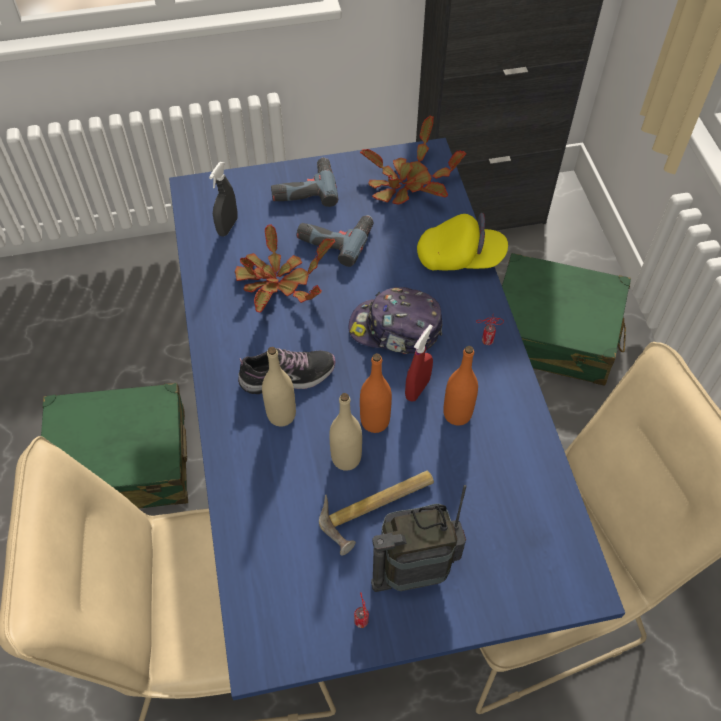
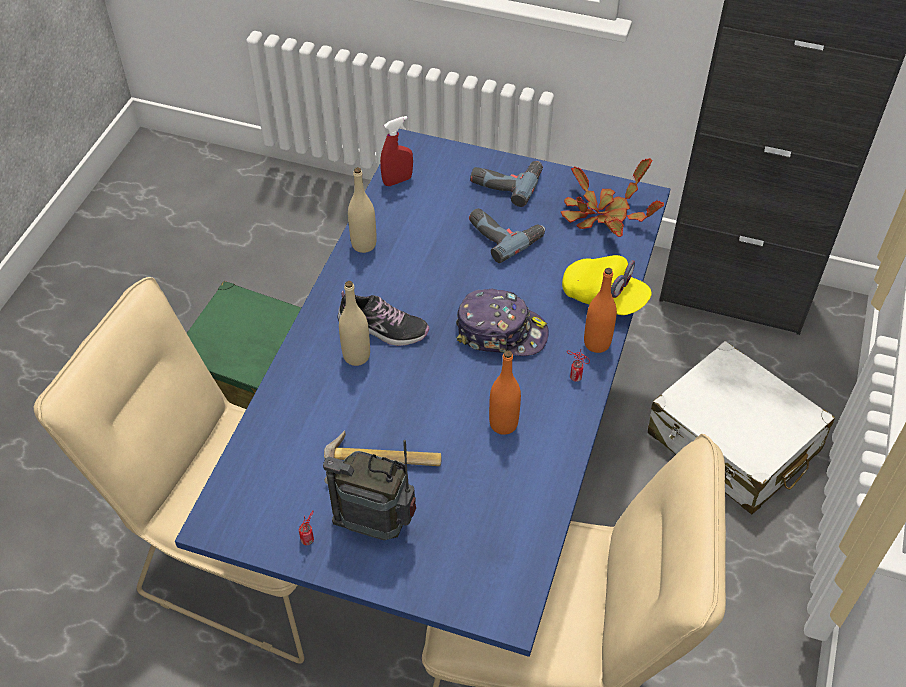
camera: 30 degrees right, 5 degrees down
grey spray bottle [209,162,238,236] -> none
potted plant [235,224,335,313] -> none
beige bottle [329,393,362,471] -> beige bottle moved to [348,167,377,253]
cap [349,287,442,354] -> cap turned 150 degrees clockwise [456,289,549,356]
orange bottle [360,353,392,433] -> orange bottle moved to [584,268,617,353]
red spray bottle [405,324,433,401] -> red spray bottle moved to [380,116,413,186]
green suitcase [502,253,631,386] -> white suitcase [648,341,835,514]

